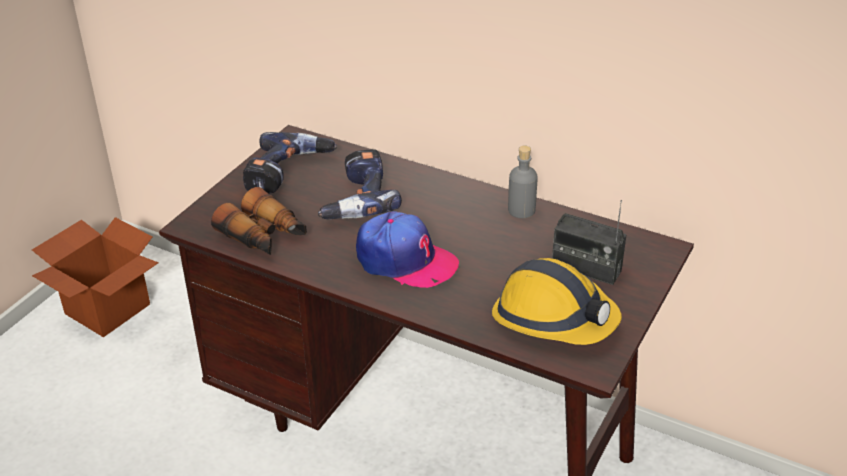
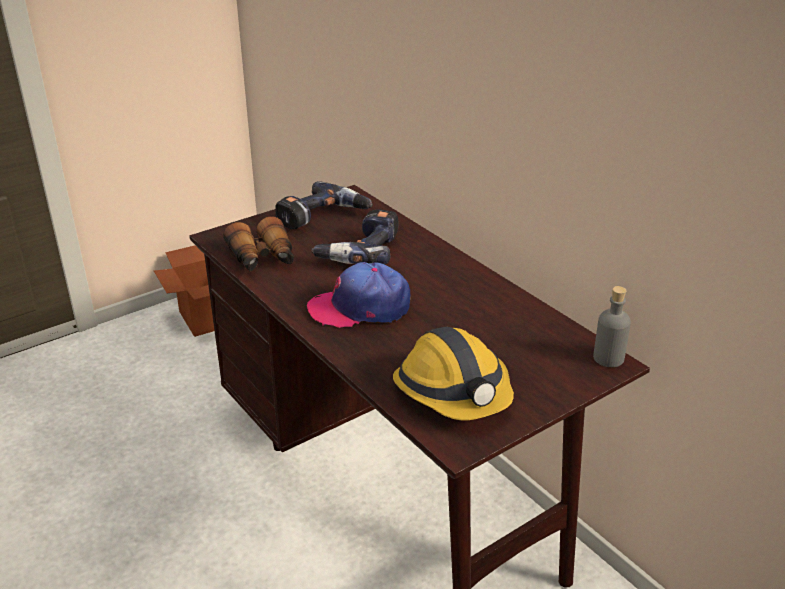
camera: 25 degrees right, 5 degrees down
cap [356,211,459,288] -> cap turned 120 degrees clockwise [307,262,410,328]
grey bottle [508,145,538,218] -> grey bottle moved to [593,286,631,367]
radio [552,200,627,285] -> none

